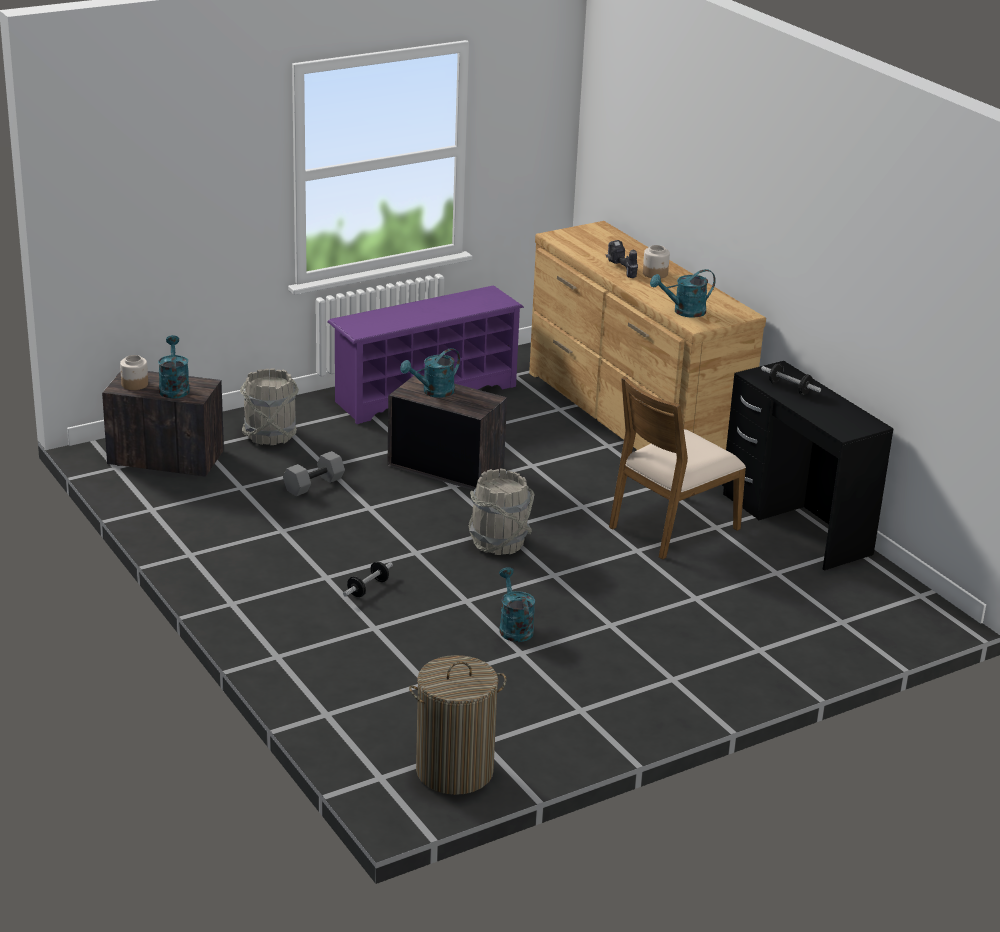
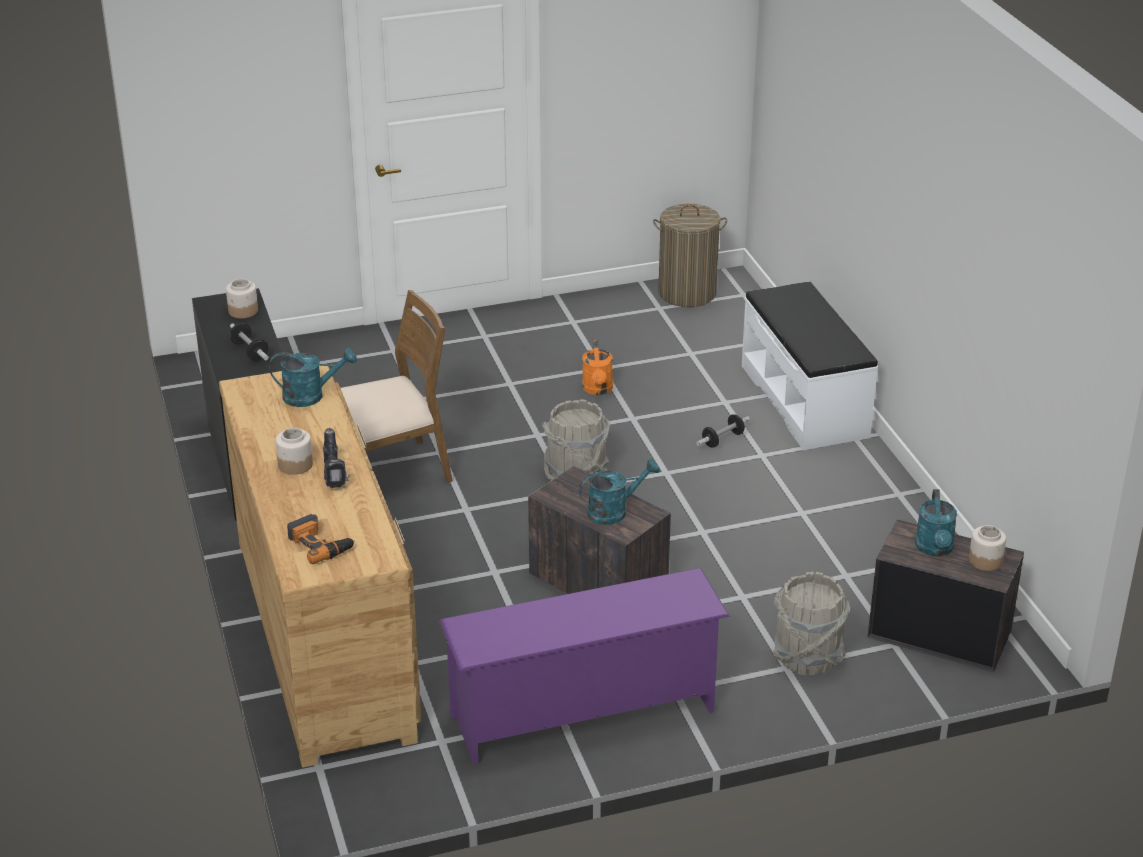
camera: 165 degrees left, 5 degrees up
grey dumbbell [283,451,345,496] -> none
turquoise watering can [499,567,535,642] -> orange watering can [582,341,613,395]
none -> jar [226,279,258,318]
none -> power drill [287,514,355,564]
none -> white bench [742,282,878,450]

